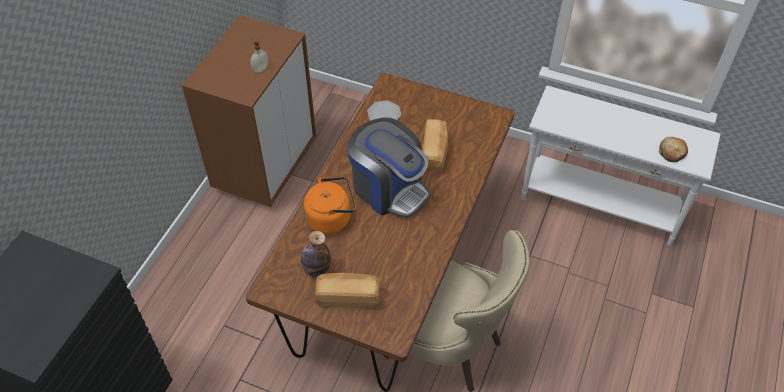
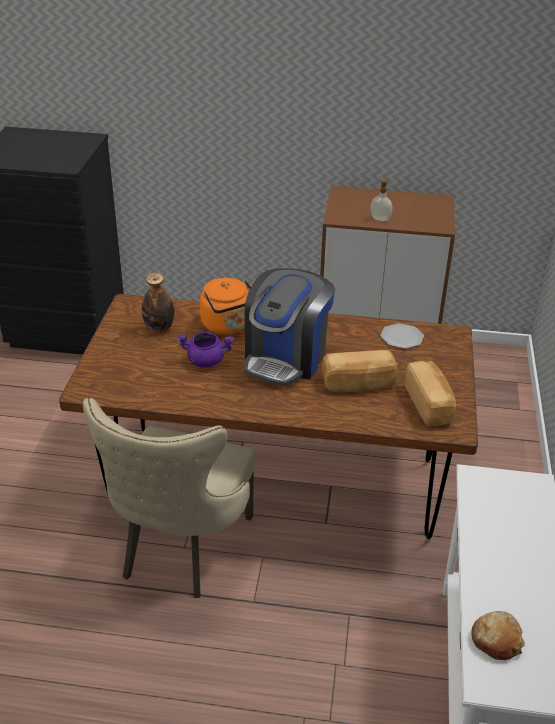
camera: 75 degrees right, 15 degrees down
bread [315,273,380,308] -> bread moved to [405,361,456,427]
none -> purple cooking pot [177,332,234,368]

